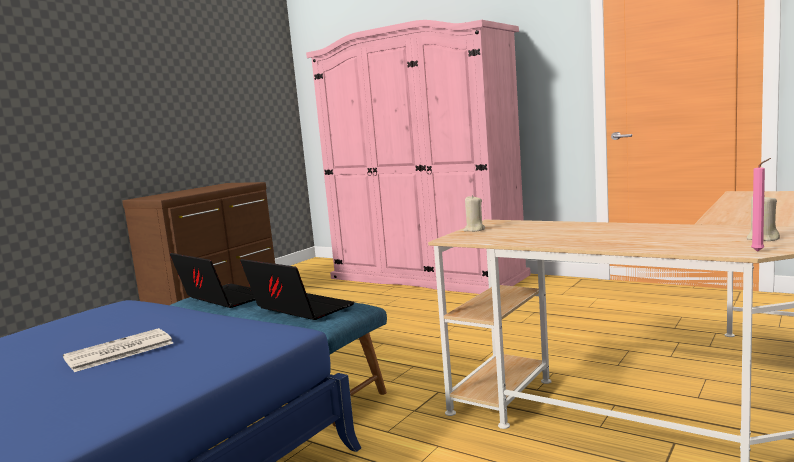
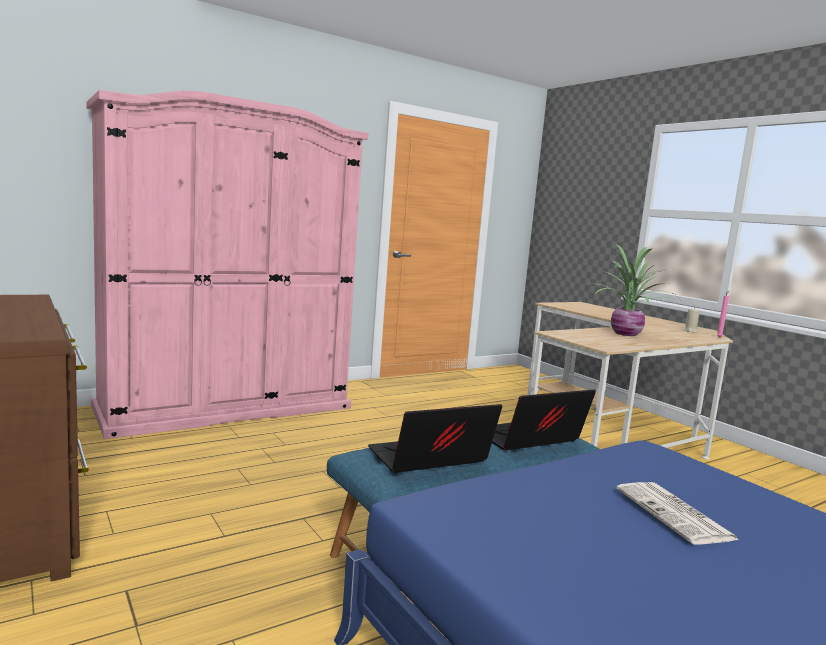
camera: 70 degrees left, 0 degrees up
beige candle [463,195,485,232] -> none
none -> potted plant [594,245,679,336]

